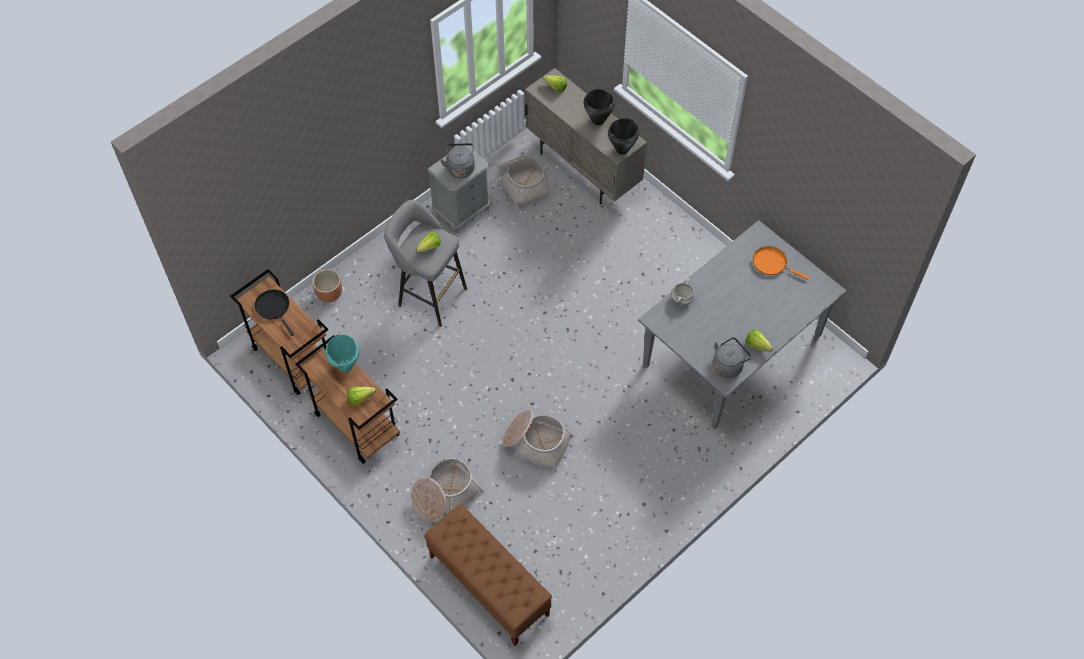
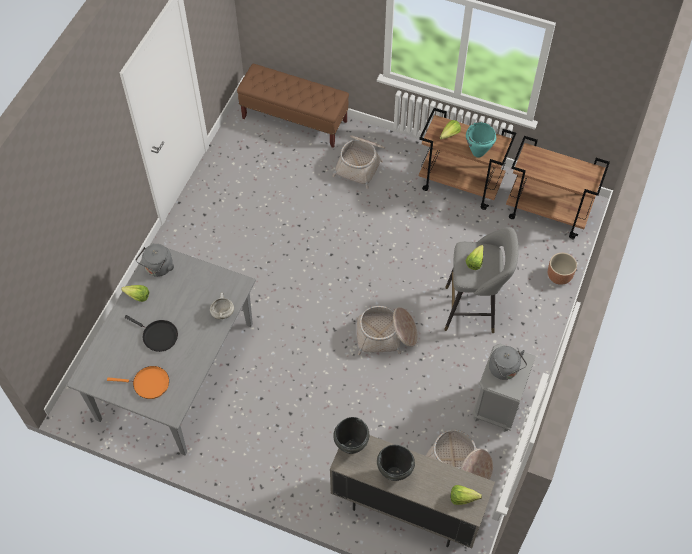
camera: 155 degrees right, 0 degrees up
black frying pan [254,289,294,336] -> black frying pan moved to [125,315,178,352]
basket [503,410,573,473] -> basket moved to [356,306,417,355]

